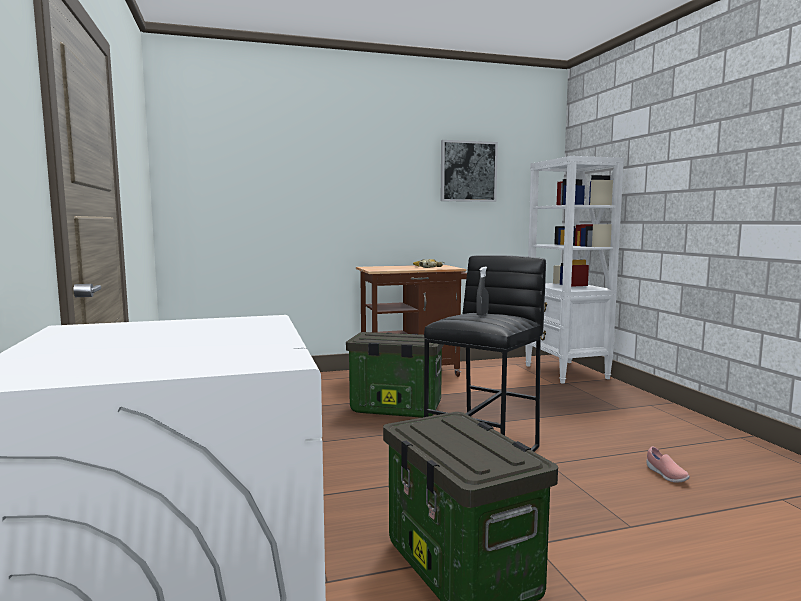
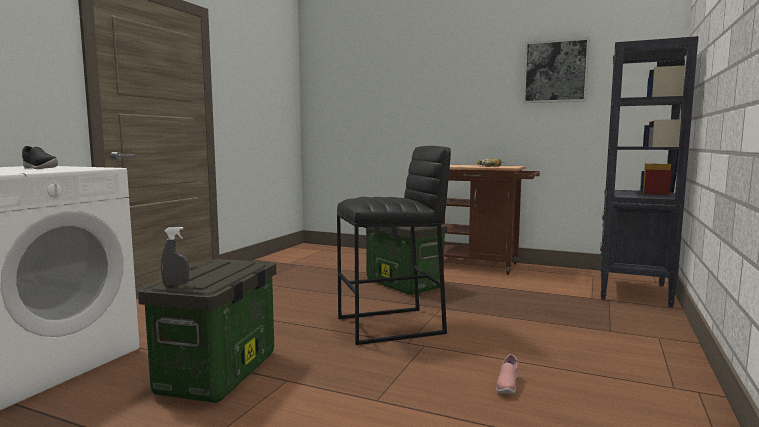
camera: 40 degrees right, 0 degrees up
grey spray bottle [476,267,489,316] -> grey spray bottle moved to [161,227,189,286]
white bookcase [525,156,624,384] -> black bookcase [600,36,699,307]
none -> black shoe [22,146,58,169]

